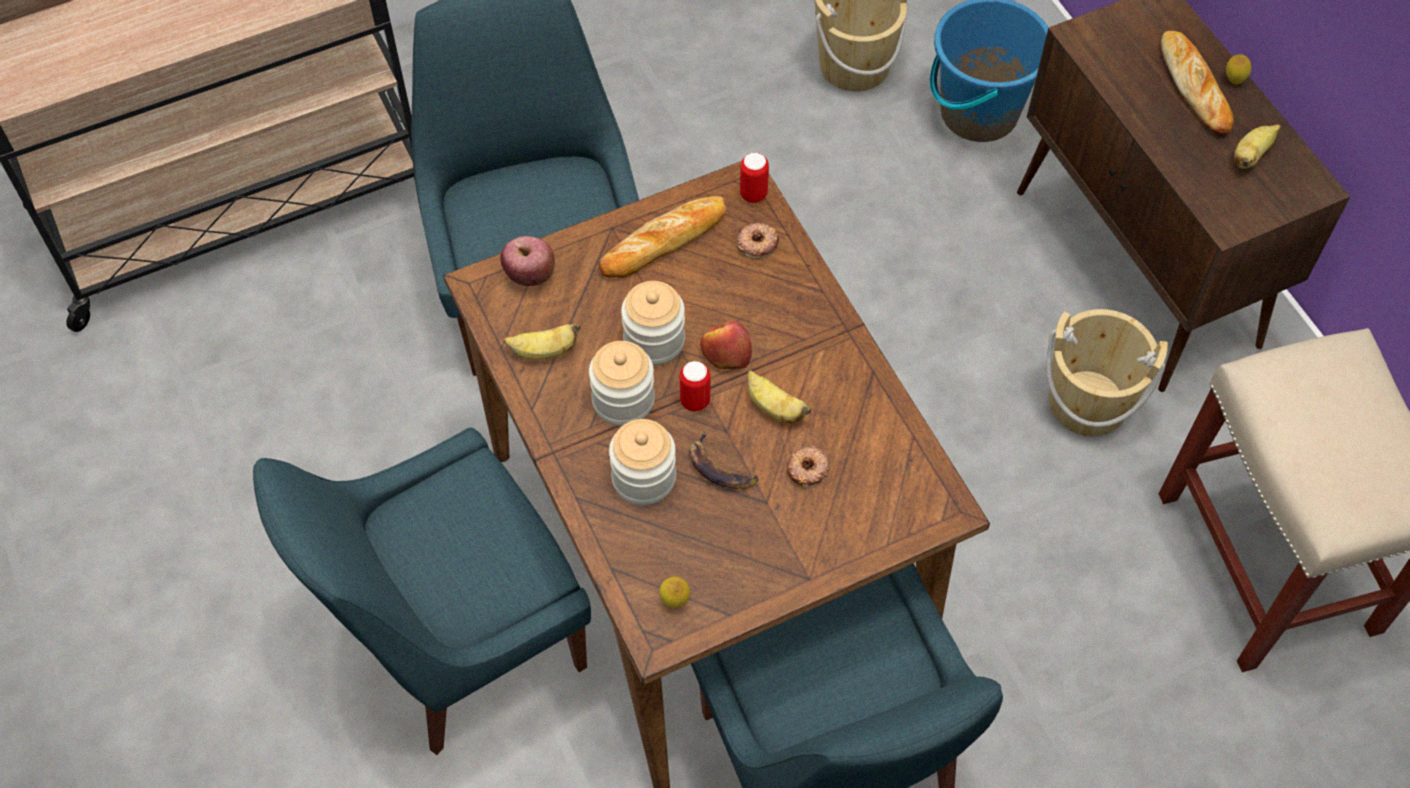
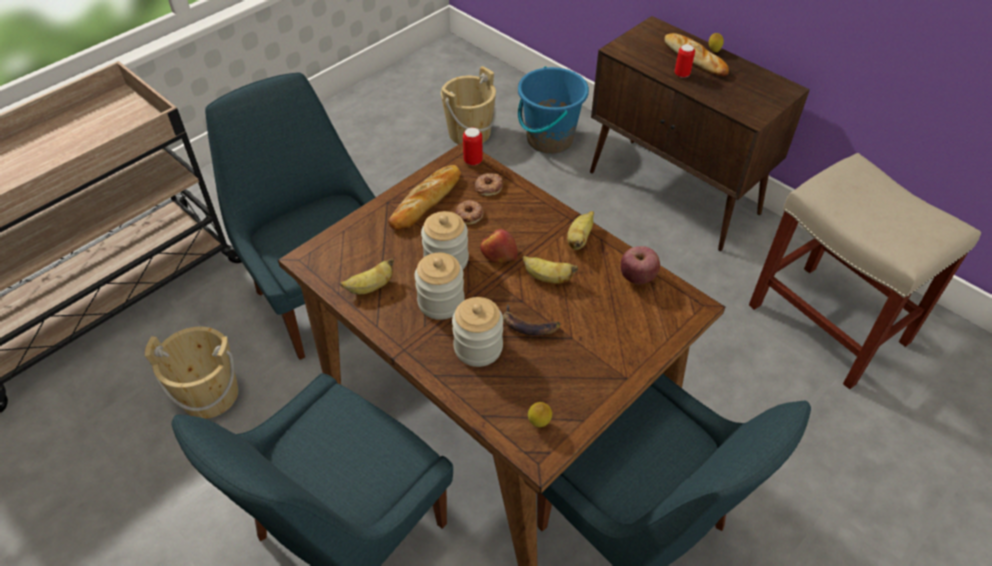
camera: 20 degrees left, 10 degrees down
apple [500,236,555,286] -> apple moved to [620,246,660,284]
can [680,361,710,412] -> can moved to [675,44,695,78]
donut [787,446,830,488] -> donut moved to [455,200,484,225]
beige bucket [1046,309,1168,437] -> beige bucket moved to [145,327,238,419]
banana [1234,124,1281,169] -> banana moved to [567,211,594,250]

